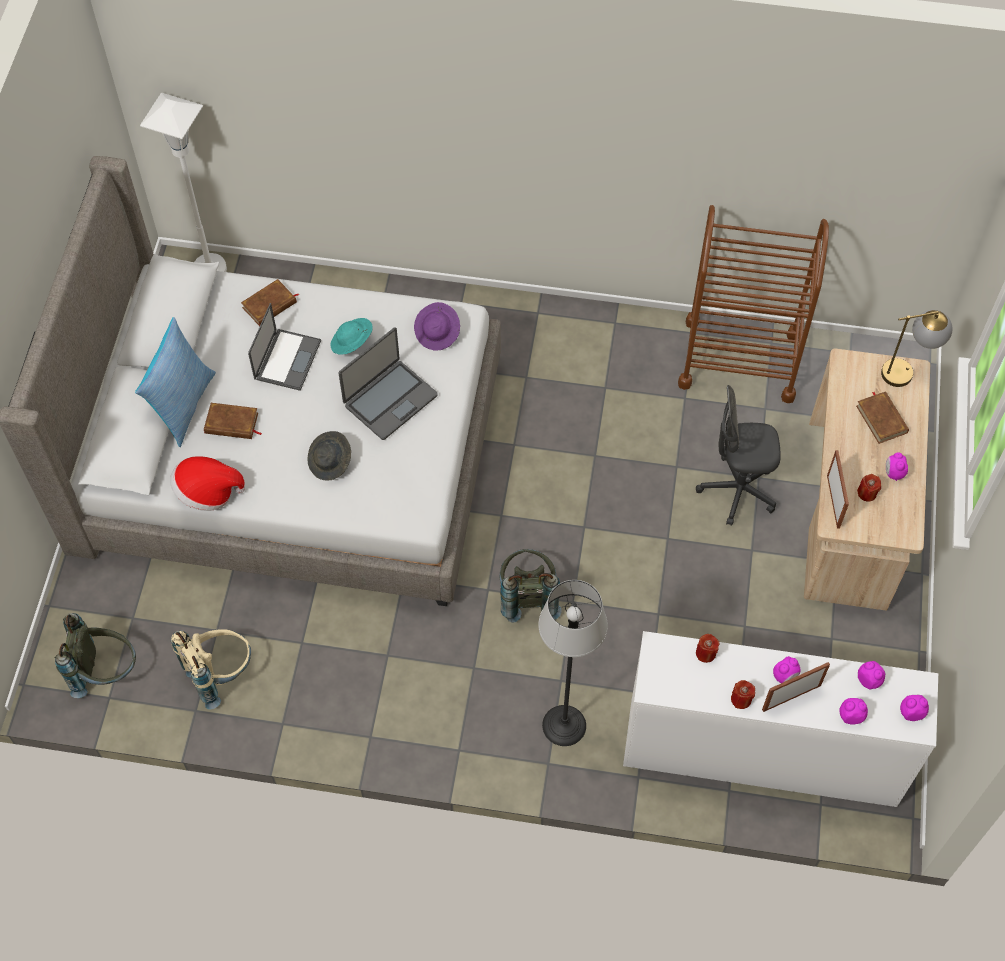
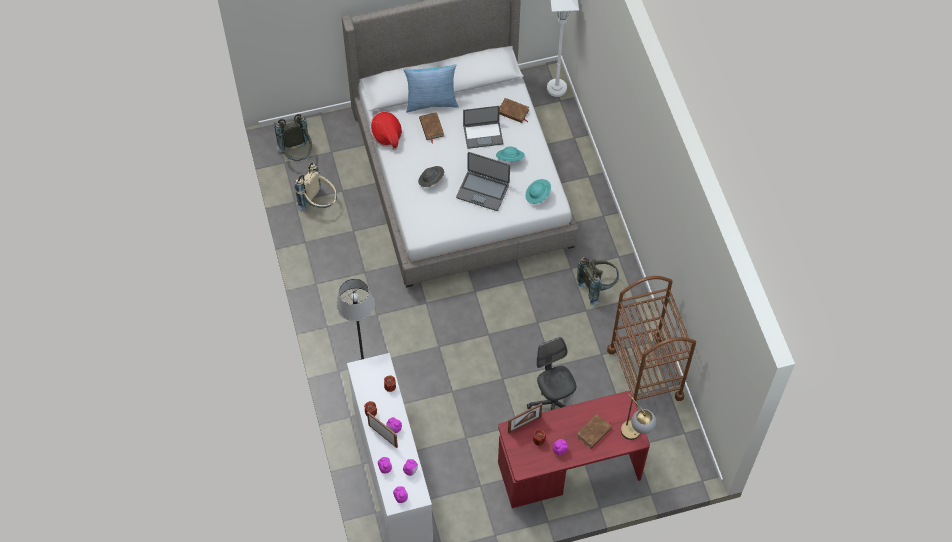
camera: 65 degrees right, 0 degrees up
purple hat [414,302,460,351] -> turquoise hat [526,179,551,204]
grey backpack [500,549,562,623] -> grey backpack moved to [577,257,619,305]
beige desk [804,349,930,611] -> red desk [498,391,650,508]

